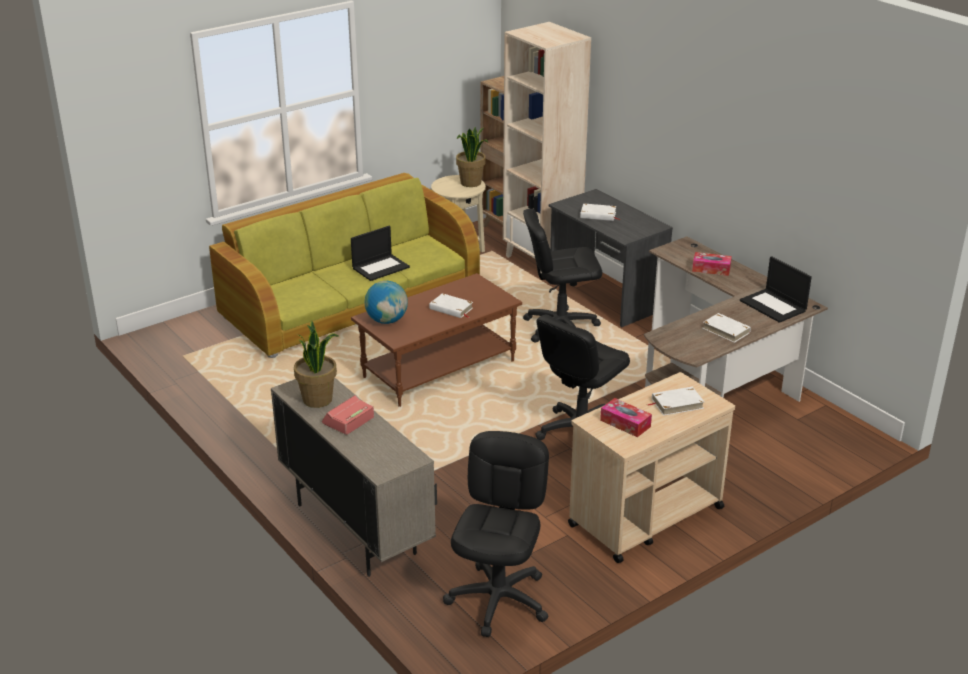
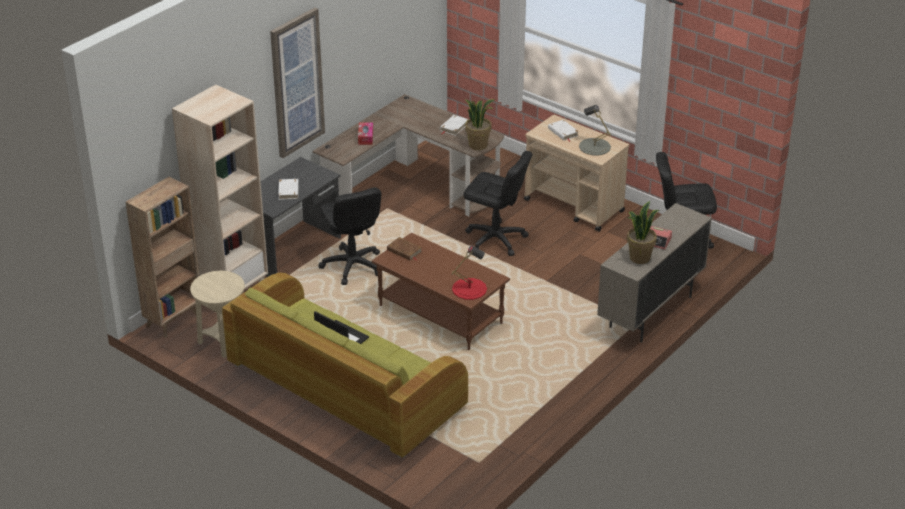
camera: 105 degrees left, 5 degrees up
globe [364,281,408,324] -> red table lamp [452,246,487,300]
white book [429,293,473,318] -> none
potted plant [456,127,488,187] -> potted plant moved to [465,99,494,150]
tissue box [600,398,652,437] -> grey table lamp [579,105,611,155]
laptop [740,256,812,323] -> none
none -> picture [270,8,325,158]
none -> brown book [387,237,422,261]

